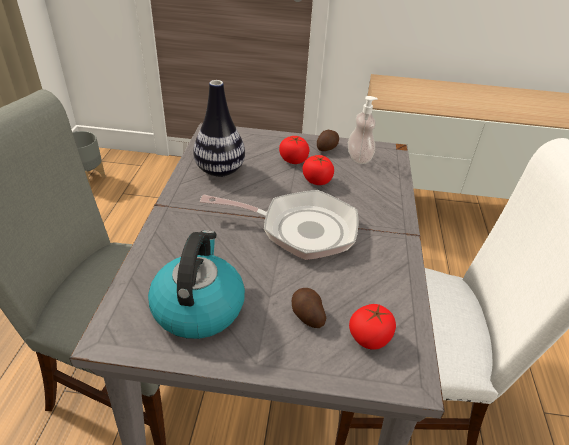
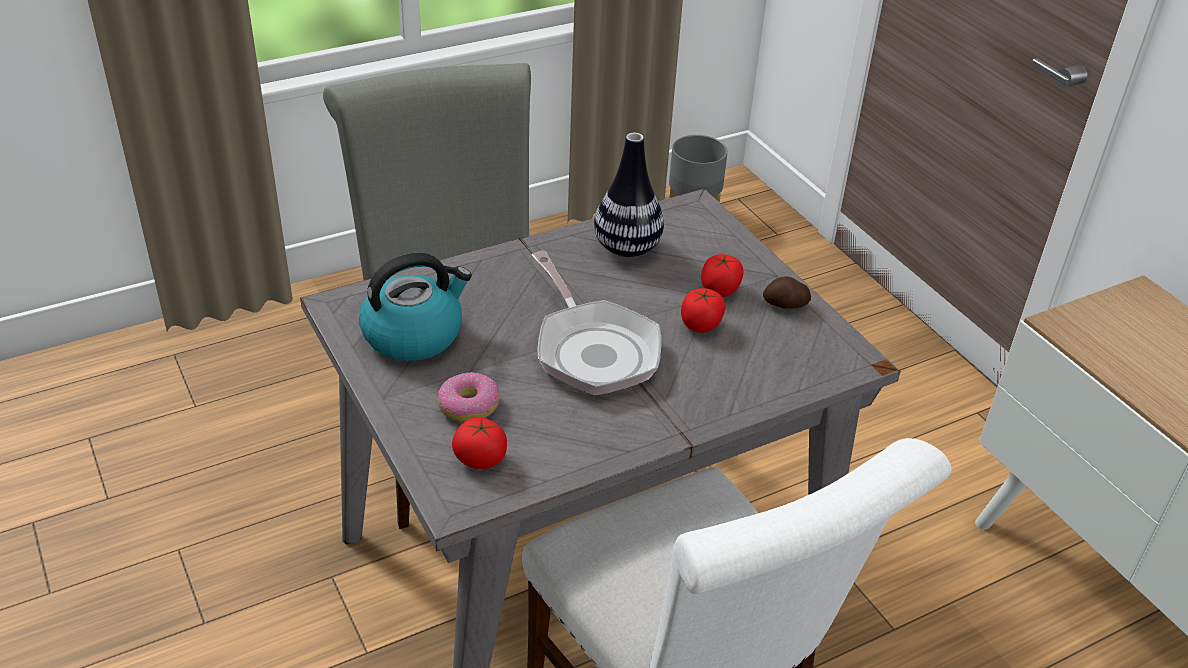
camera: 55 degrees right, 0 degrees up
potato [292,288,326,328] -> donut [438,372,500,422]
soap dispenser [348,96,378,164] -> none

